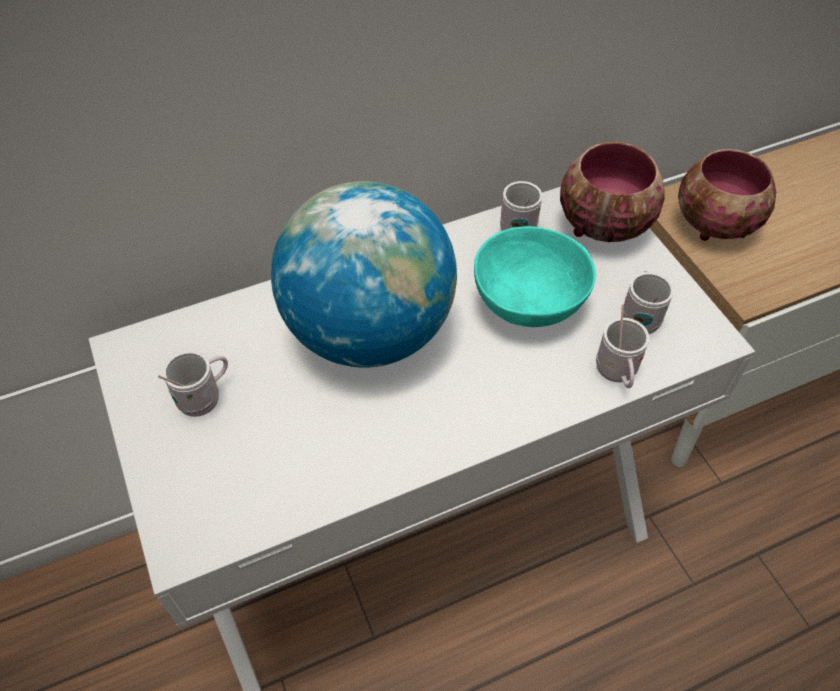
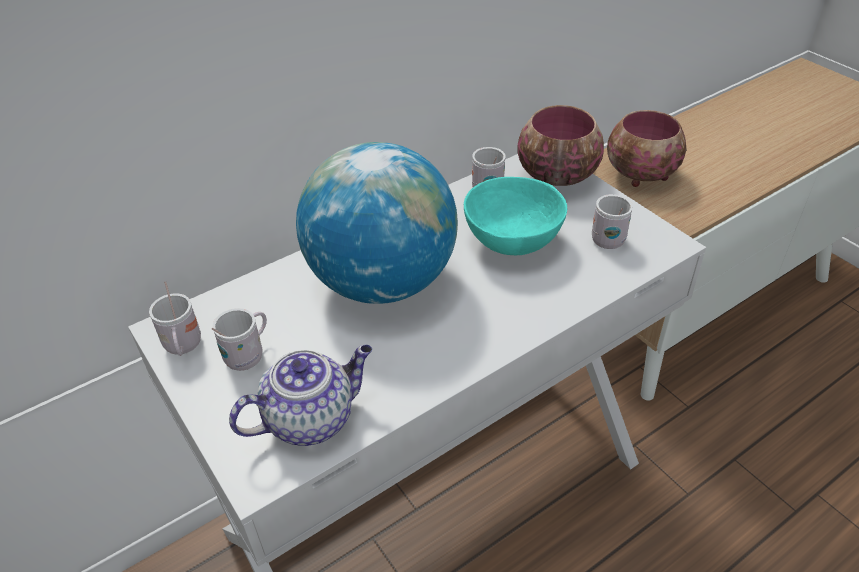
camera: 10 degrees left, 10 degrees down
white mug [596,305,649,388] -> white mug moved to [149,281,201,356]
none -> teapot [229,345,372,446]

